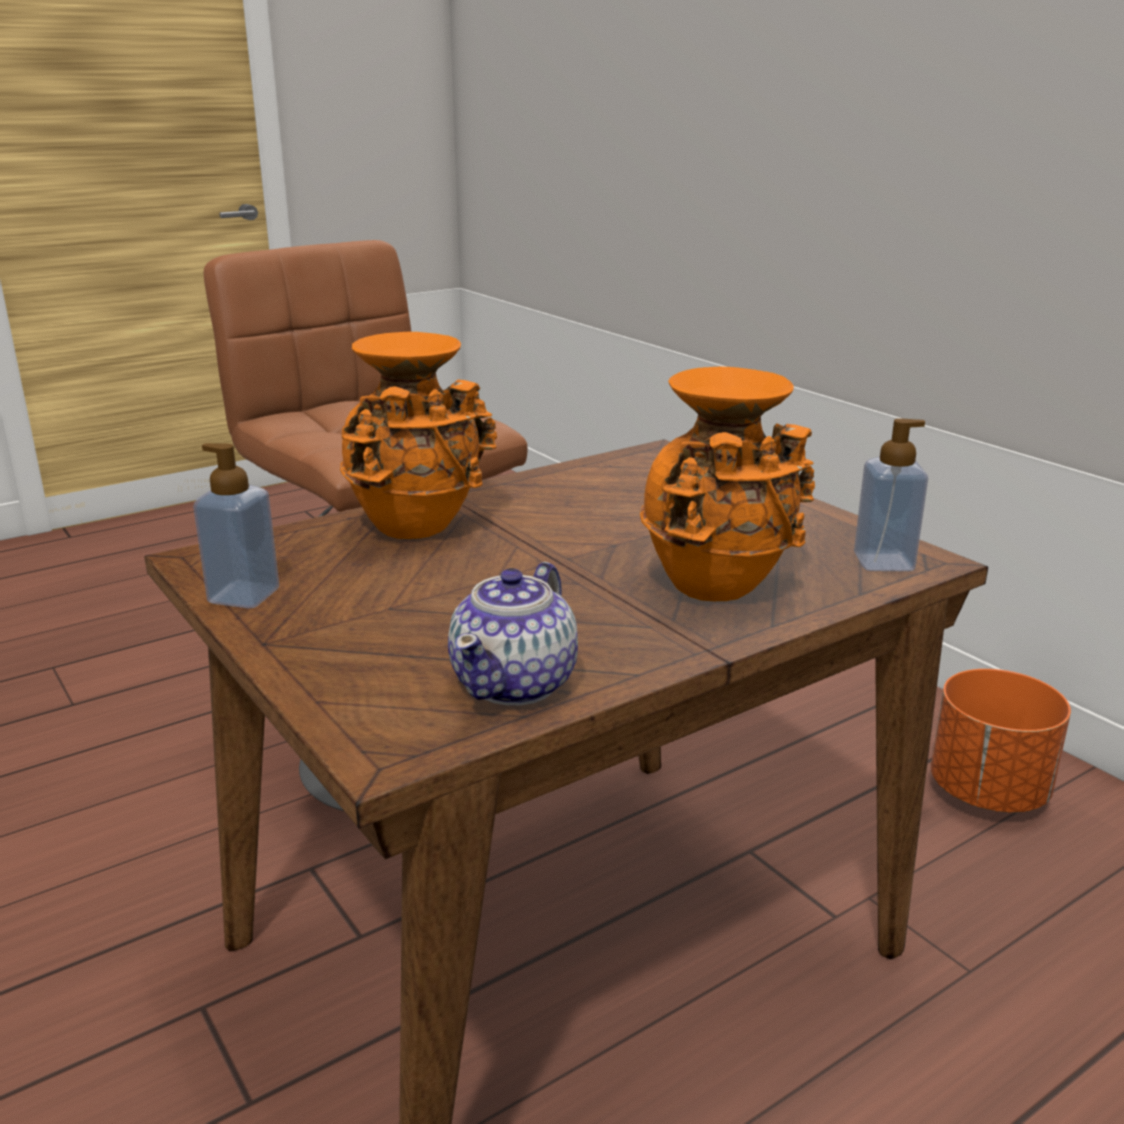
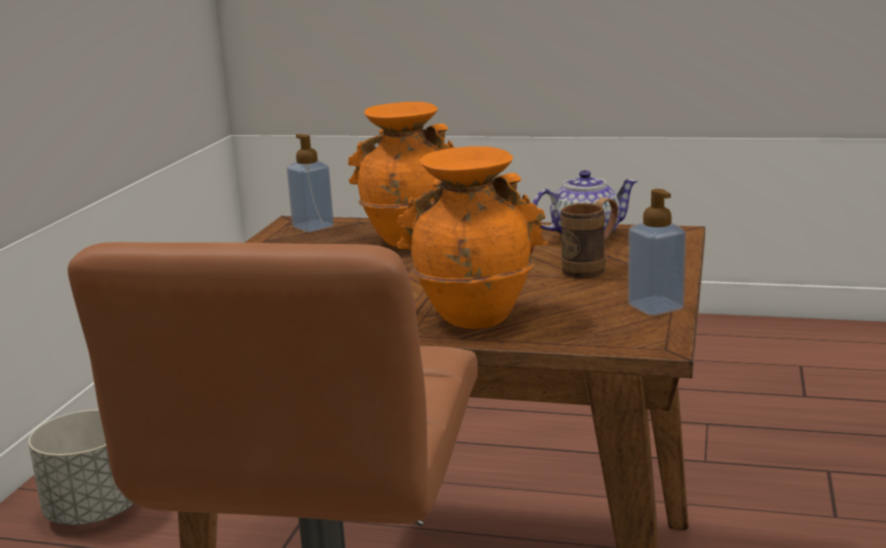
camera: 130 degrees left, 5 degrees down
orange planter [931,669,1071,813] -> grey planter [28,410,134,525]
none -> brown mug [561,197,618,279]

